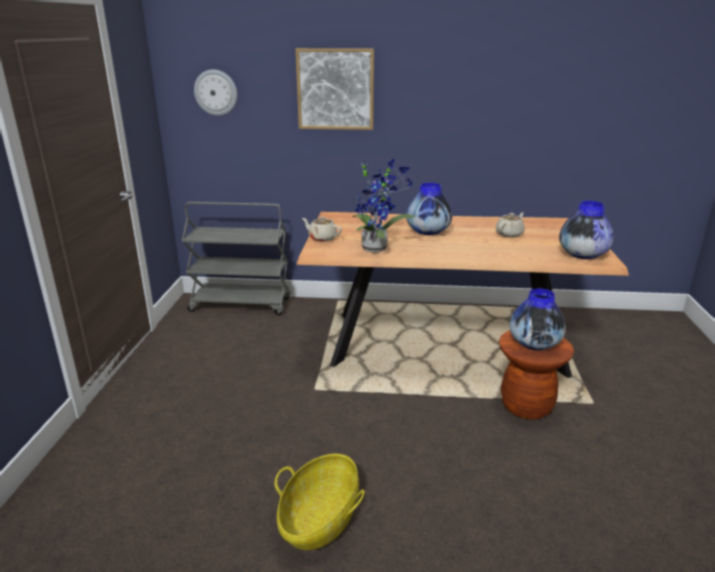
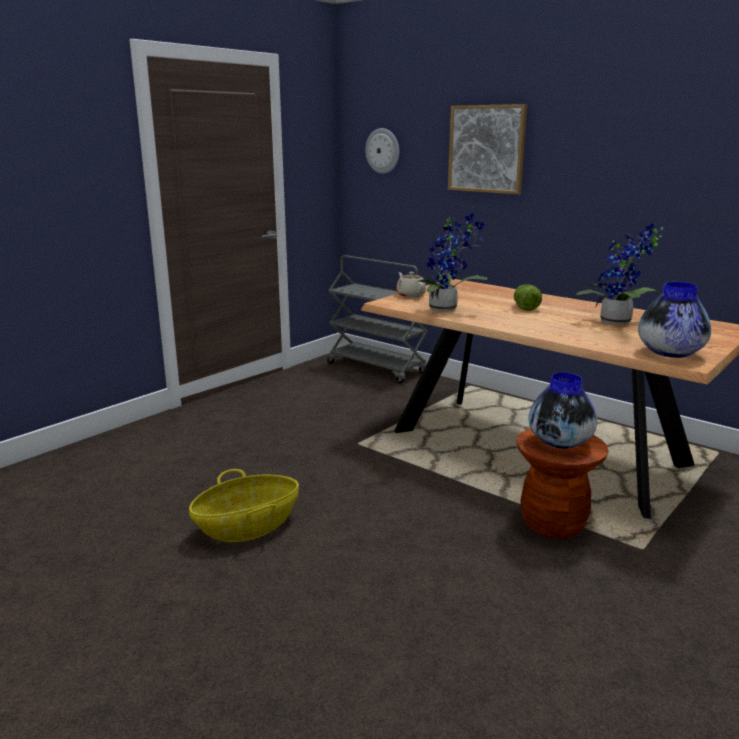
camera: 35 degrees right, 5 degrees down
vase [406,183,452,235] -> lettuce [514,284,542,311]
beige teapot [496,213,525,237] -> potted plant [576,223,663,325]

